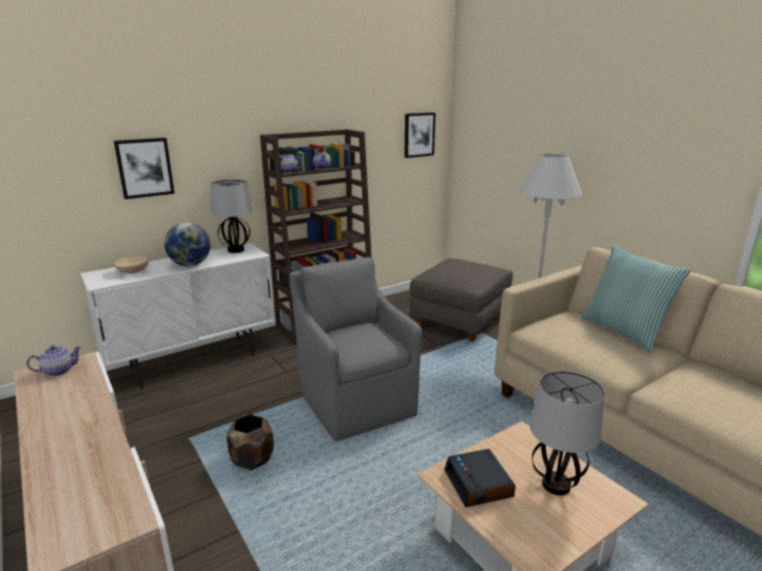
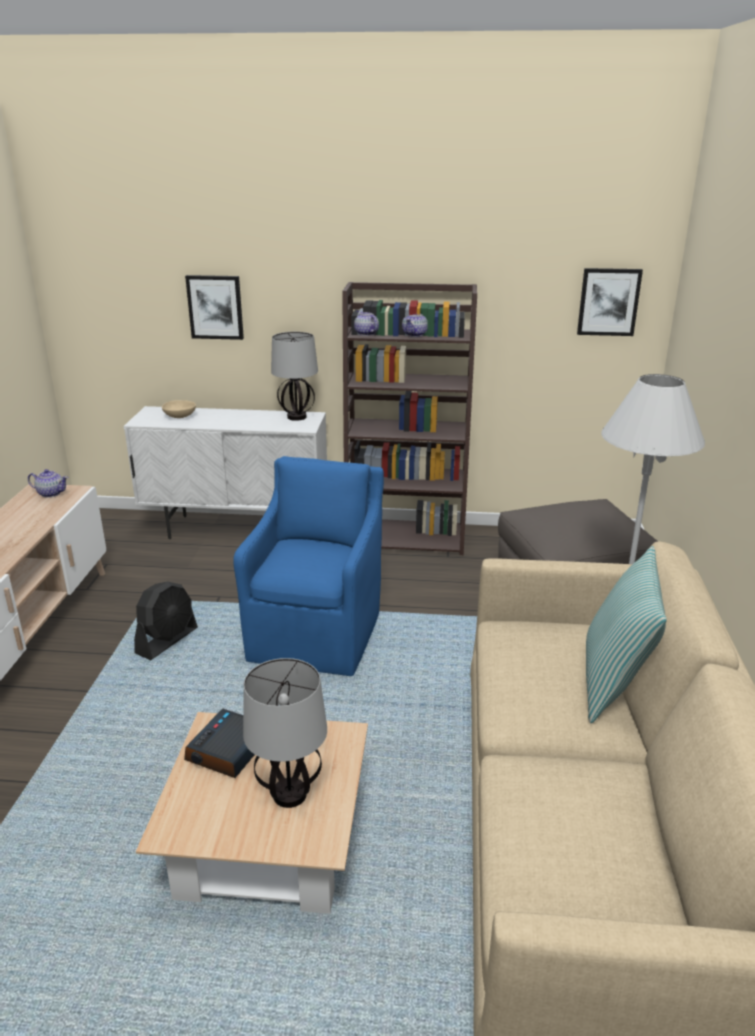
camera: 40 degrees right, 5 degrees up
globe [164,222,210,267] -> none
brown planter [226,414,274,470] -> black fan [134,582,198,660]
grey armchair [289,257,422,442] -> blue armchair [233,456,384,676]

